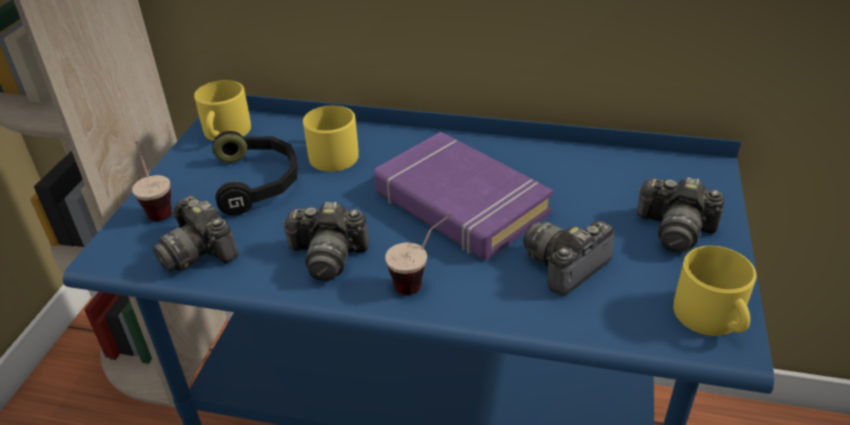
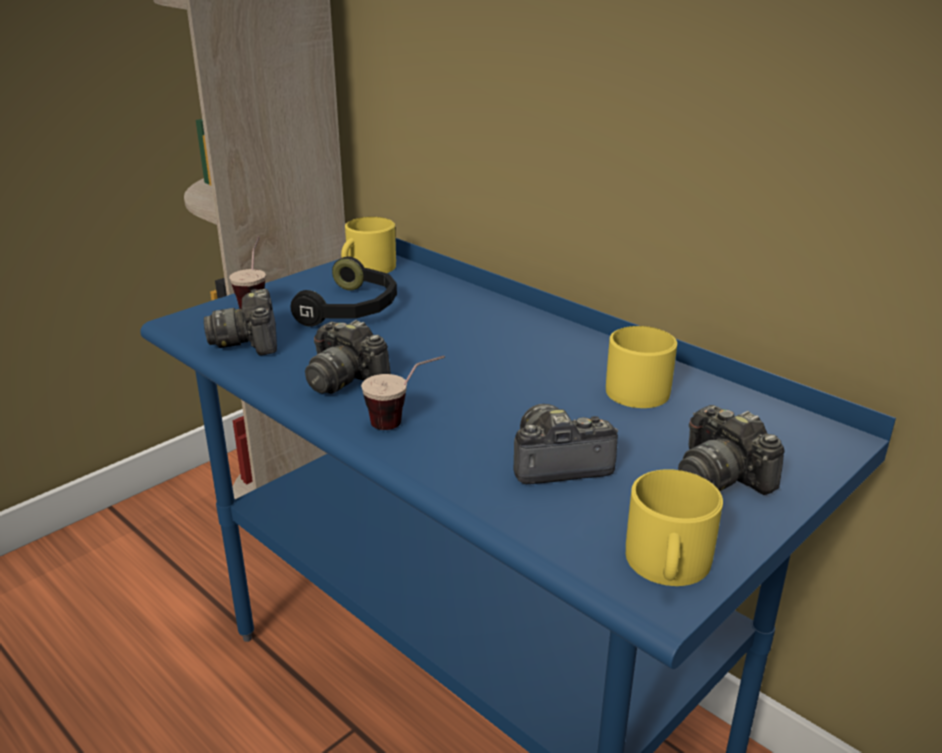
camera: 30 degrees right, 10 degrees down
yellow mug [303,105,359,172] -> yellow mug moved to [606,326,677,408]
purple book [374,132,554,260] -> none

